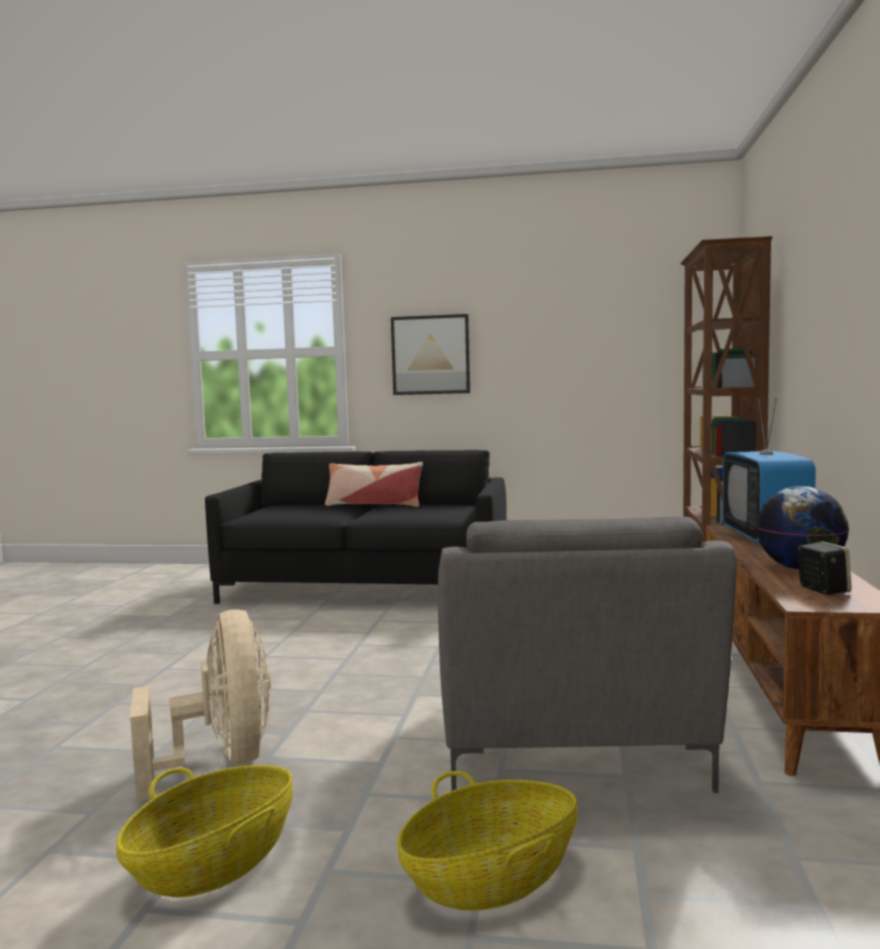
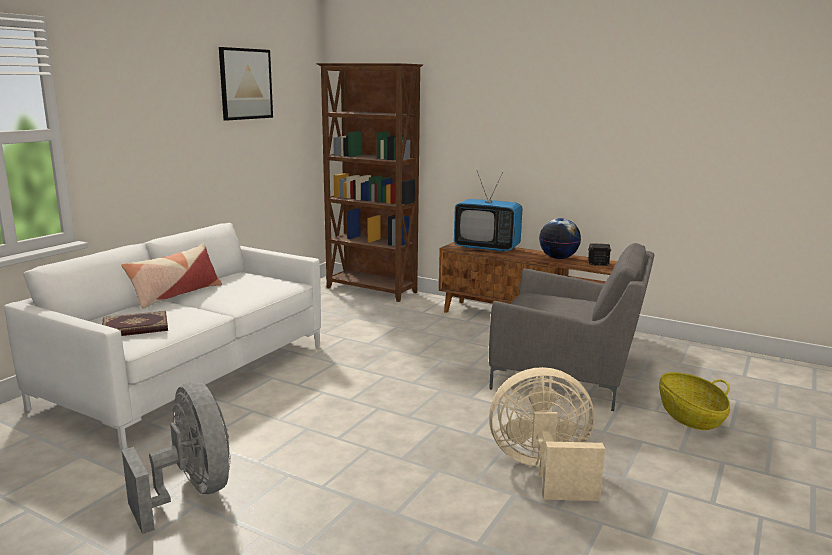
camera: 70 degrees left, 10 degrees up
basket [116,765,293,897] -> none
black sofa [205,450,507,604] -> white sofa [4,223,321,450]
picture [391,314,470,395] -> picture moved to [219,47,273,121]
none -> book [102,311,168,336]
none -> grey fan [122,382,231,534]

